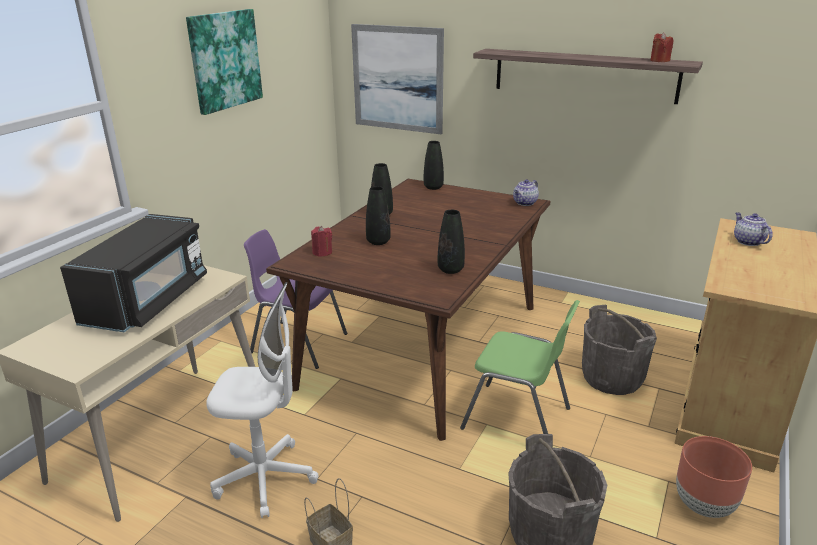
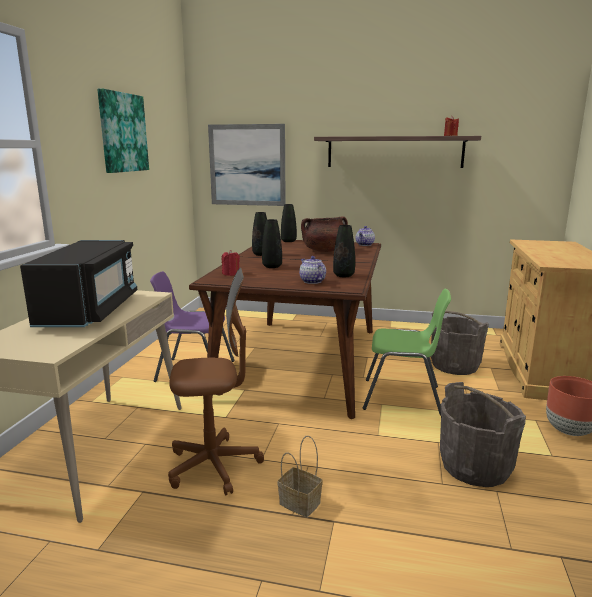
camera: 15 degrees left, 10 degrees down
white office chair [206,282,319,518] -> brown office chair [168,268,264,495]
teapot [734,212,773,246] -> teapot moved to [299,256,326,284]
none -> brown cooking pot [301,217,348,252]

